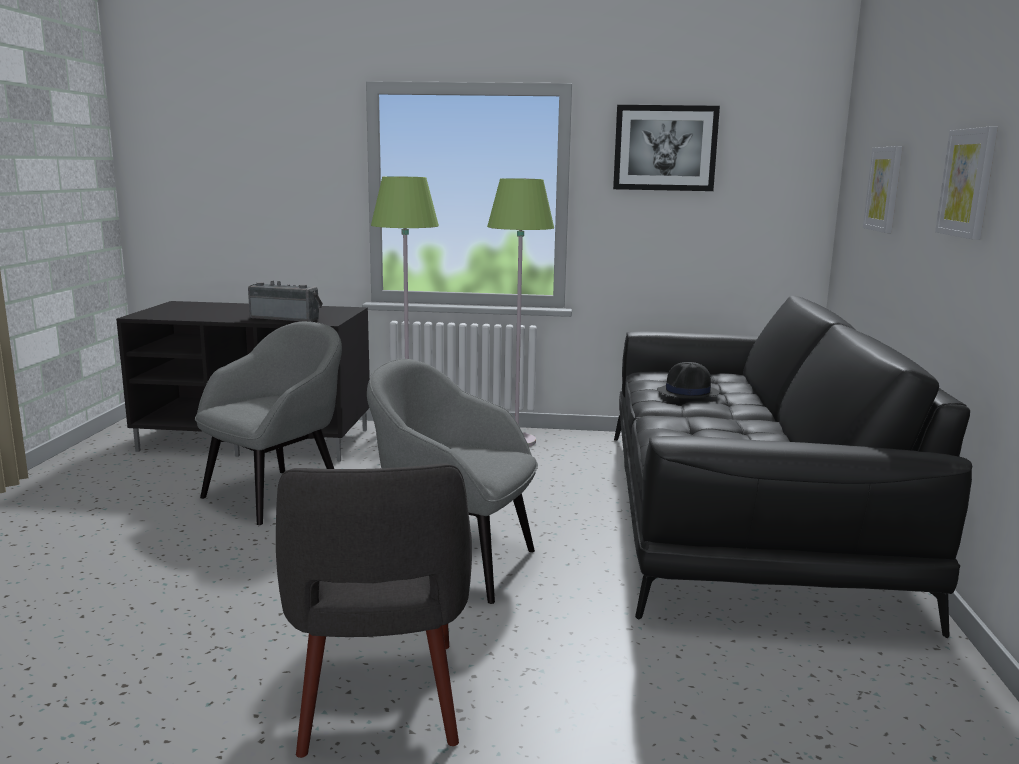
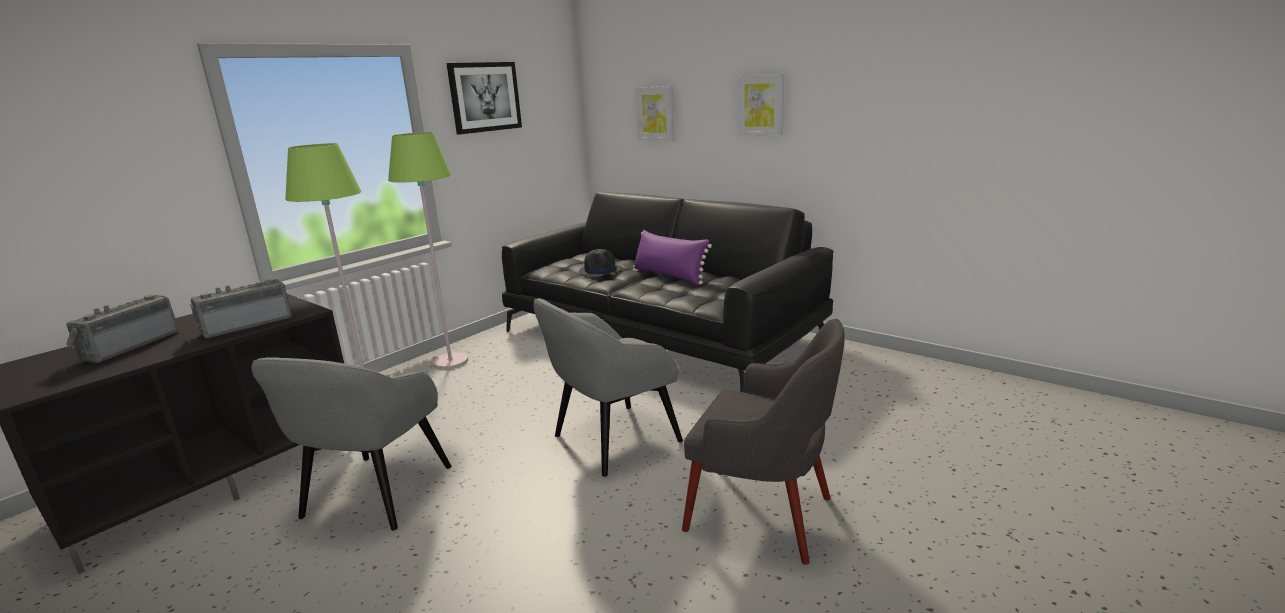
camera: 55 degrees left, 5 degrees up
grey armchair [195,321,342,525] -> grey armchair turned 150 degrees counterclockwise [251,357,452,531]
none -> radio [66,294,178,363]
none -> purple pillow [633,230,712,285]

